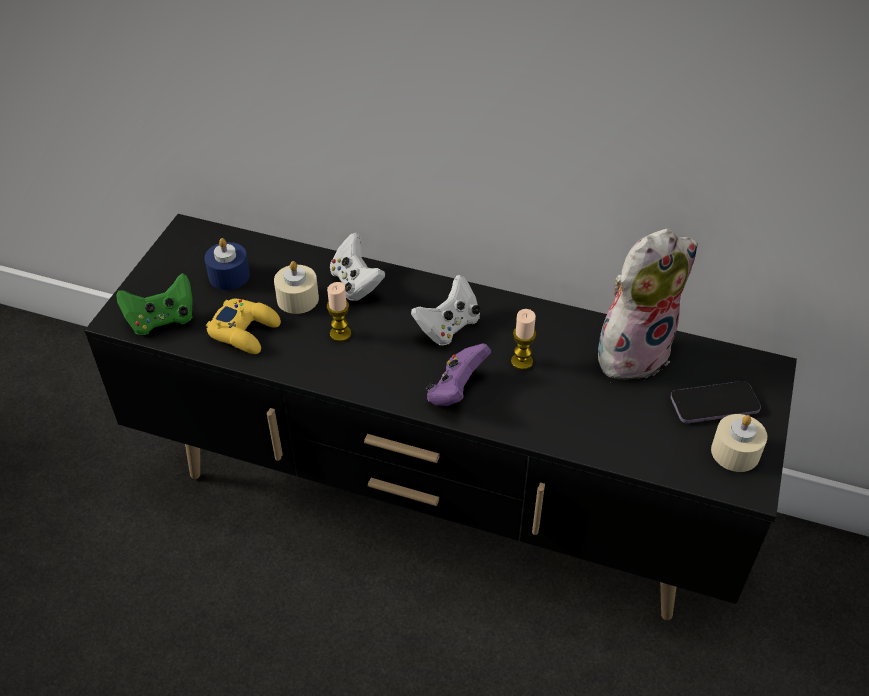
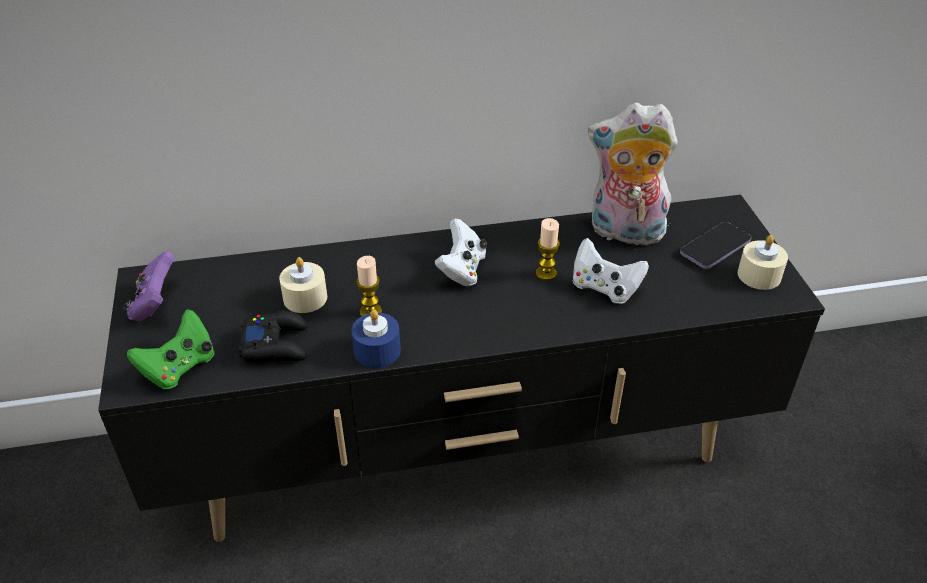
camera: 30 degrees left, 5 degrees down
blue candle [204,238,250,290] -> blue candle moved to [352,309,401,368]
yellow game controller [206,299,281,354] -> black game controller [239,310,307,362]
white game controller [330,232,385,301] -> white game controller moved to [572,238,649,304]
purple game controller [426,343,491,406] -> purple game controller moved to [124,251,175,322]
plush toy [598,228,698,383] -> plush toy turned 105 degrees counterclockwise [588,103,678,246]

